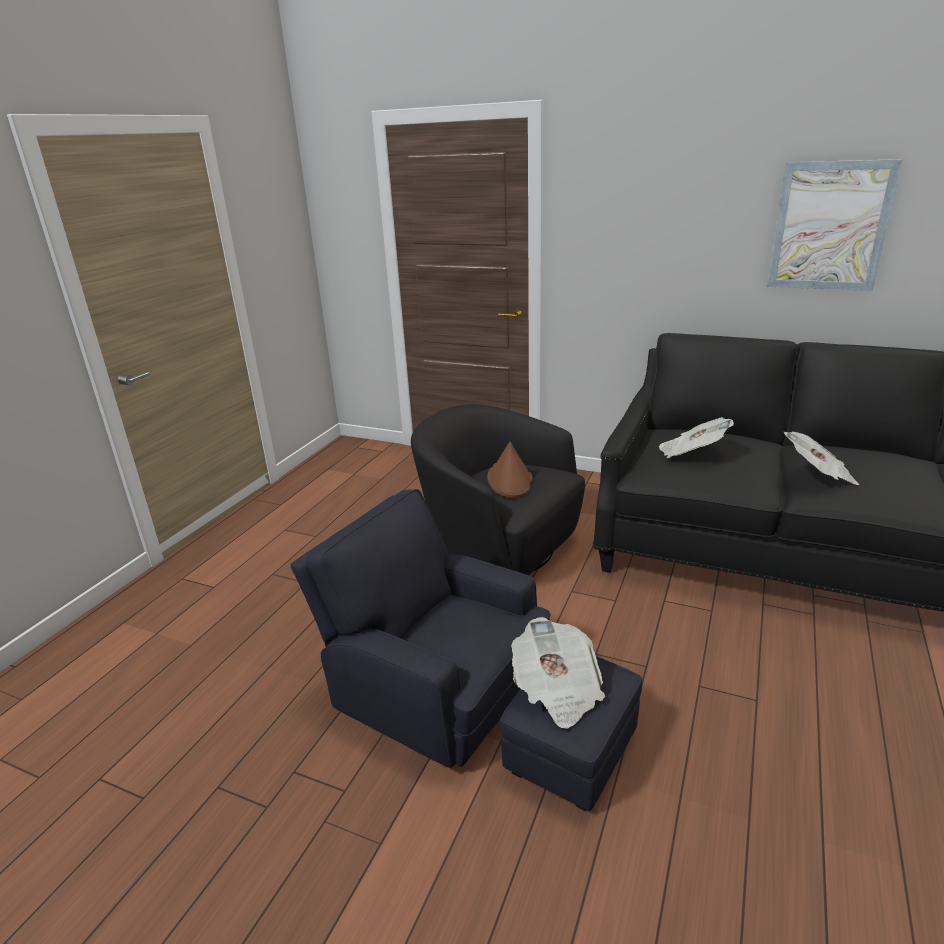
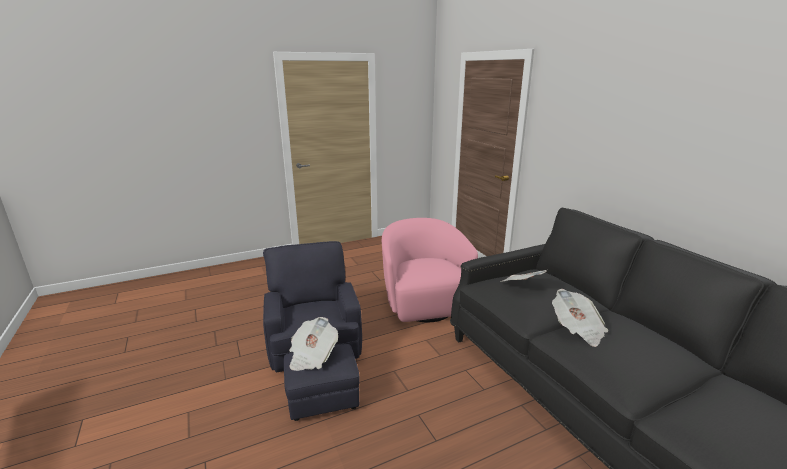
camera: 40 degrees right, 5 degrees down
black armchair [411,404,585,575] -> pink armchair [382,218,478,322]
brown hat [487,442,532,498] -> none
picture [767,159,902,291] -> none

